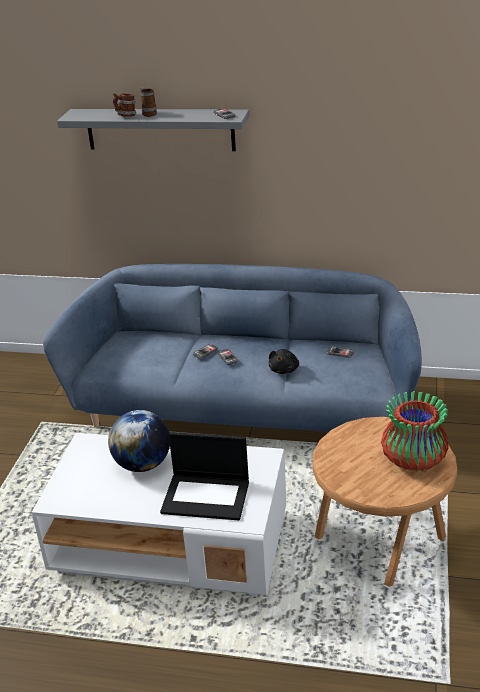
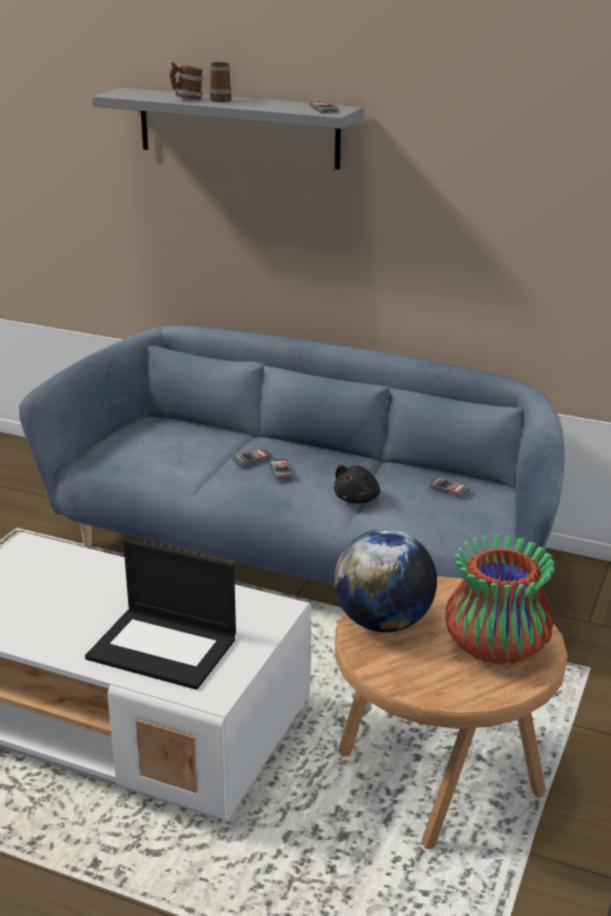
camera: 10 degrees right, 5 degrees down
globe [108,410,170,472] -> globe moved to [334,529,437,633]

